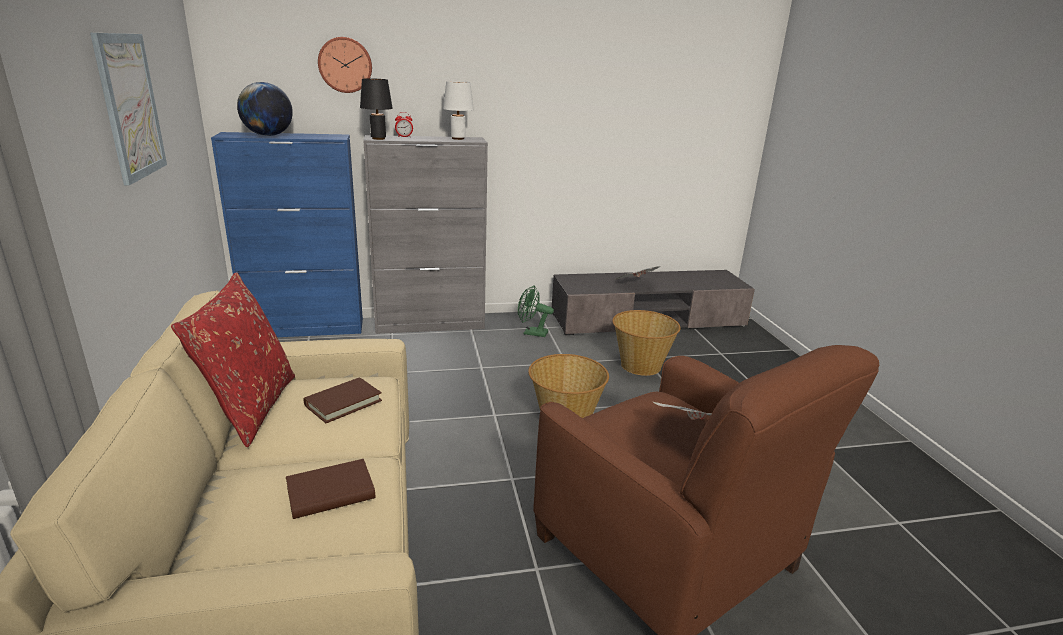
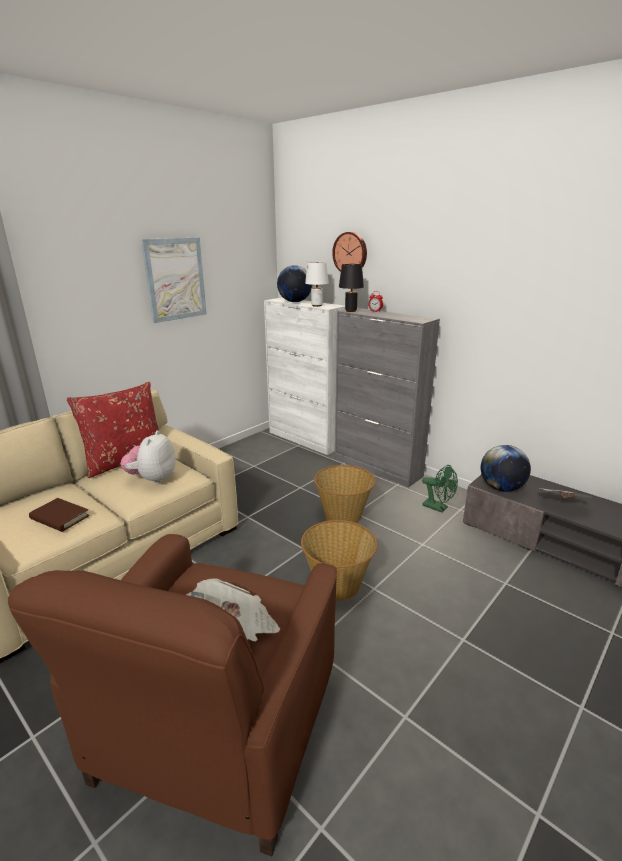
camera: 55 degrees right, 0 degrees up
blue cabinet [211,132,363,337] -> white cabinet [264,297,345,455]
brown book [304,377,382,423] -> plush toy [121,430,175,484]
white table lamp [443,81,474,140] -> white table lamp moved to [305,261,329,307]
green fan [518,285,554,337] -> green fan turned 150 degrees clockwise [422,465,458,513]
basket [612,310,681,376] -> basket moved to [314,465,376,525]
none -> globe [481,445,531,492]

